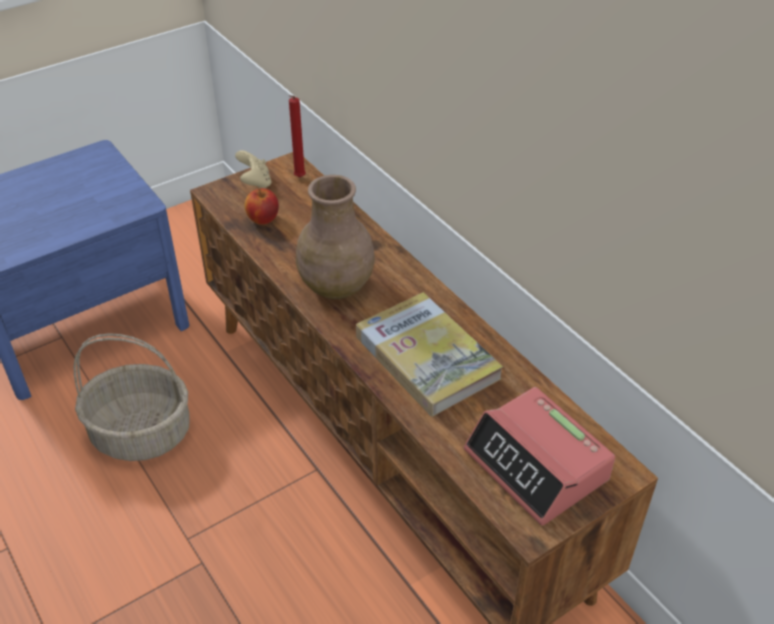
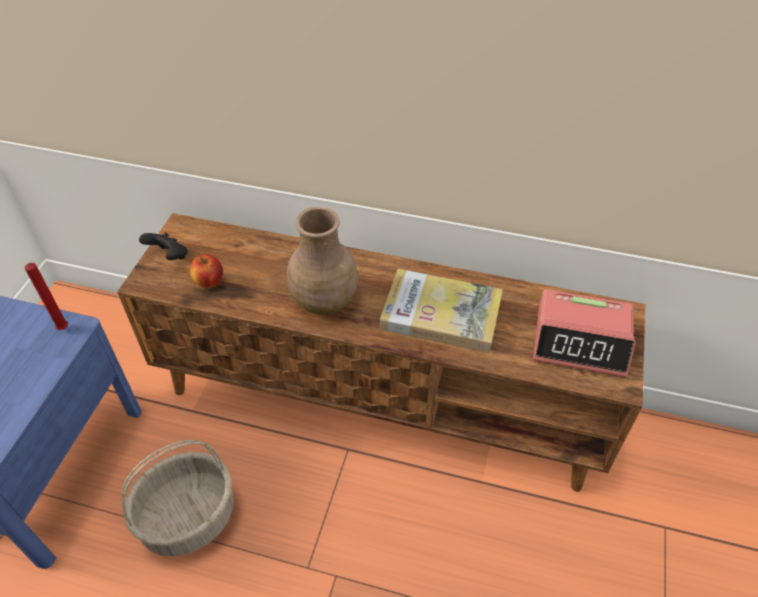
camera: 40 degrees left, 5 degrees up
beige game controller [235,150,272,189] -> black game controller [139,233,188,260]
red candle [289,95,306,177] -> red candle moved to [24,263,68,330]

